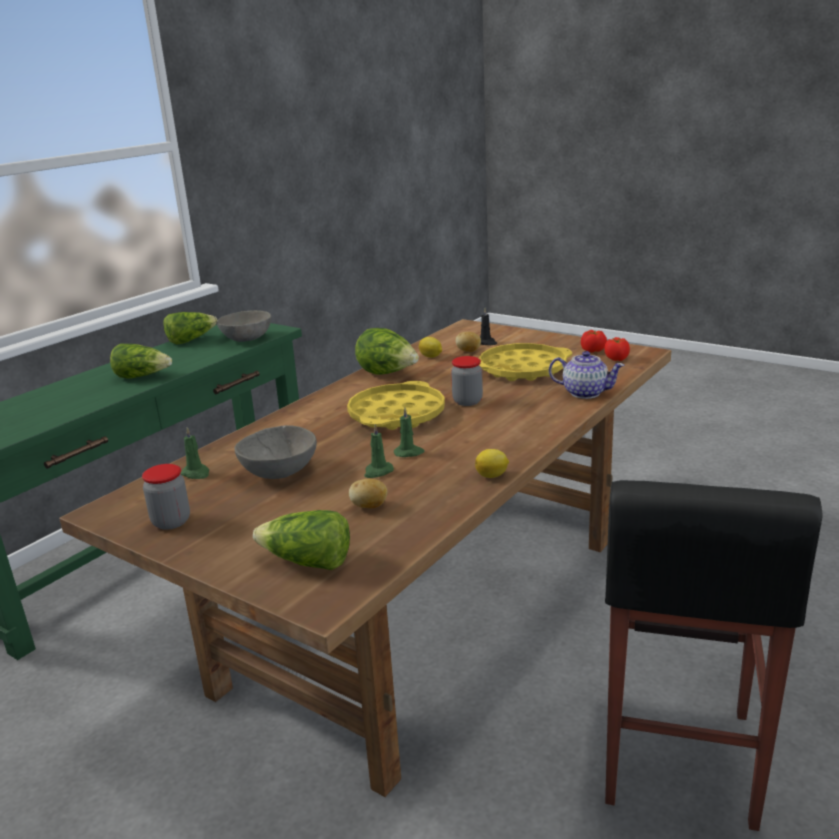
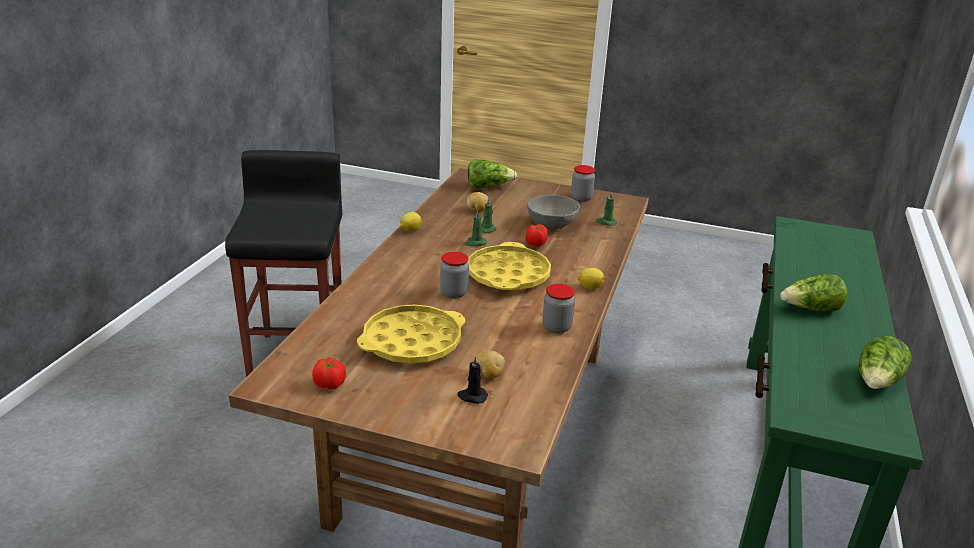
camera: 160 degrees right, 5 degrees up
grey bowl [217,310,272,342] -> none
lettuce [355,328,419,375] -> jar [543,284,575,333]
lemon [419,337,442,358] -> lemon moved to [578,268,604,289]
teapot [549,351,625,399] -> none
tomato [604,337,630,361] -> tomato moved to [526,224,548,247]

